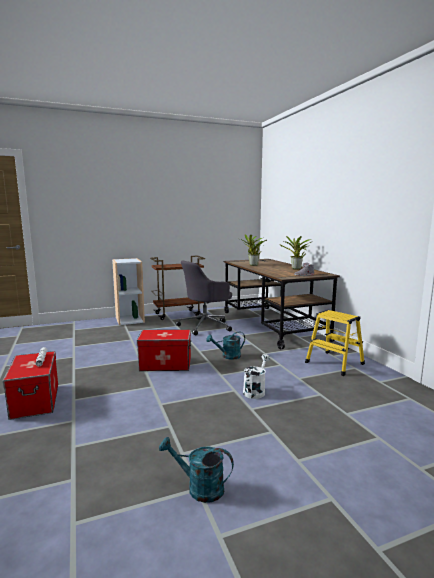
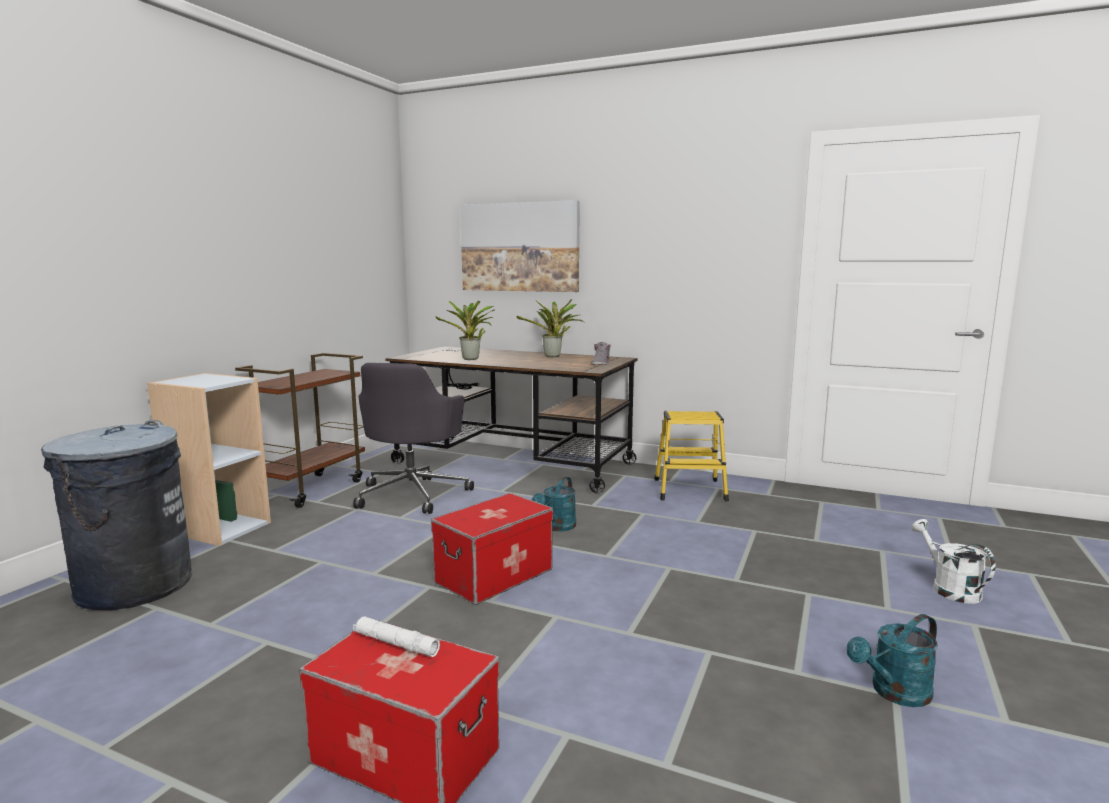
camera: 45 degrees left, 0 degrees up
white watering can [243,354,270,399] -> white watering can moved to [911,519,996,604]
none -> grey trash can [41,420,192,610]
none -> picture [460,200,580,292]

